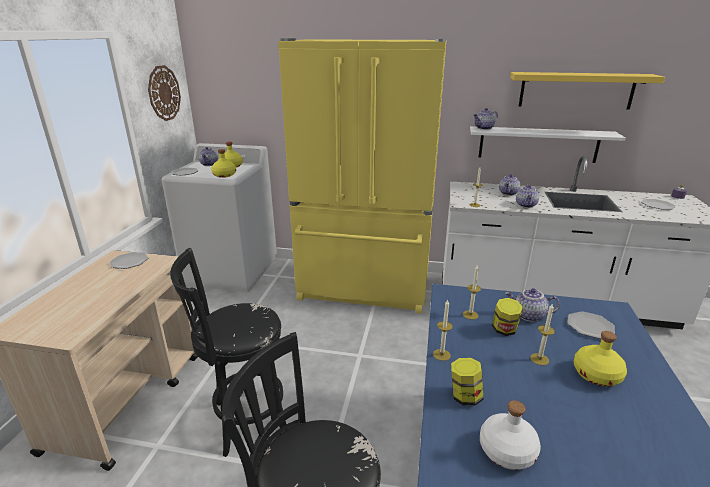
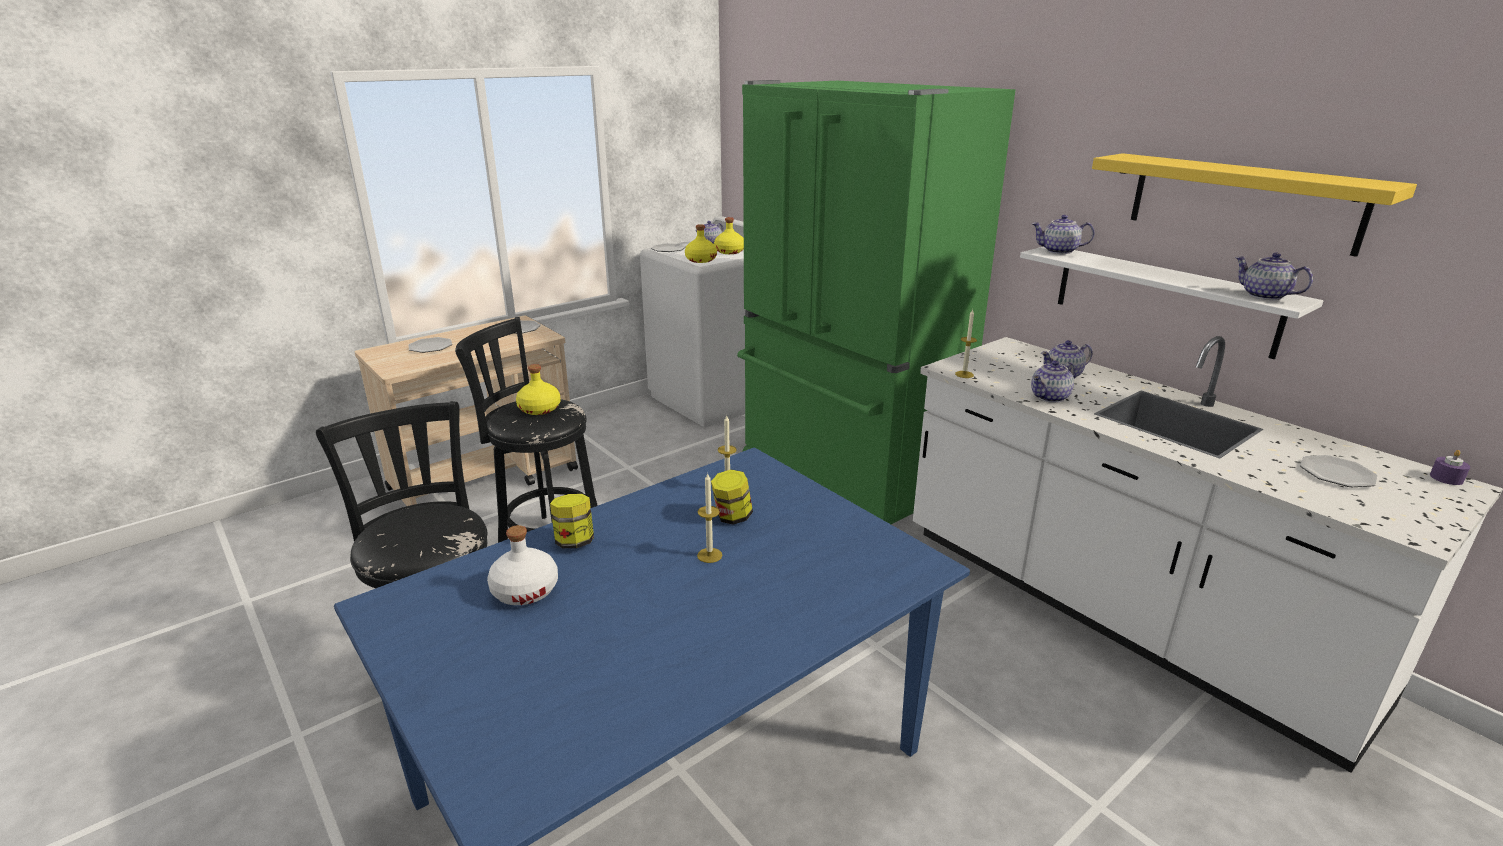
camera: 40 degrees right, 0 degrees up
wall clock [148,65,181,121] -> none
yellow fridge [278,38,446,314] -> green fridge [737,80,1016,524]
candle [433,300,453,361] -> none
teapot [505,288,560,322] -> teapot moved to [1235,253,1313,300]
plate [567,311,615,339] -> plate moved to [408,337,452,353]
yellow bottle [574,331,627,387] -> yellow bottle moved to [516,364,561,415]

